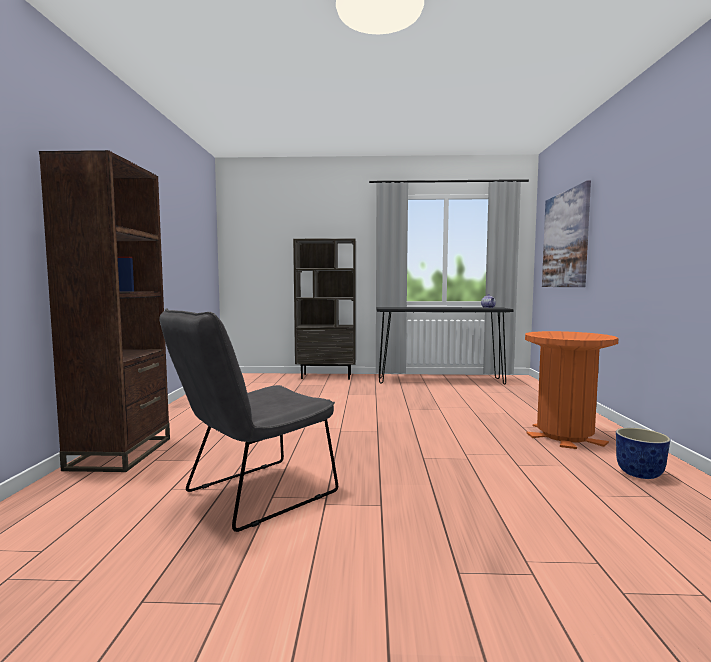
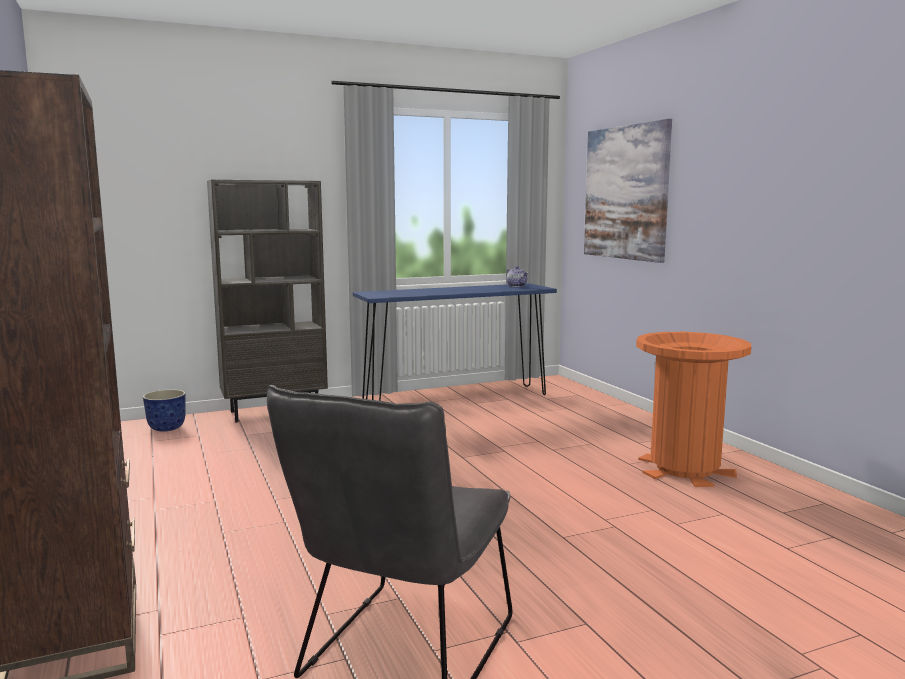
camera: 25 degrees left, 5 degrees up
black console table [377,307,514,384] -> blue console table [353,283,557,401]
planter [616,428,670,479] -> planter moved to [143,389,186,432]

